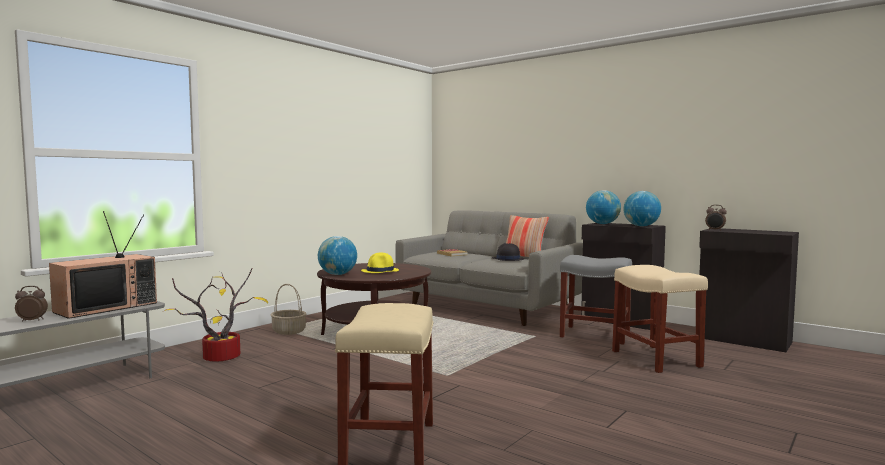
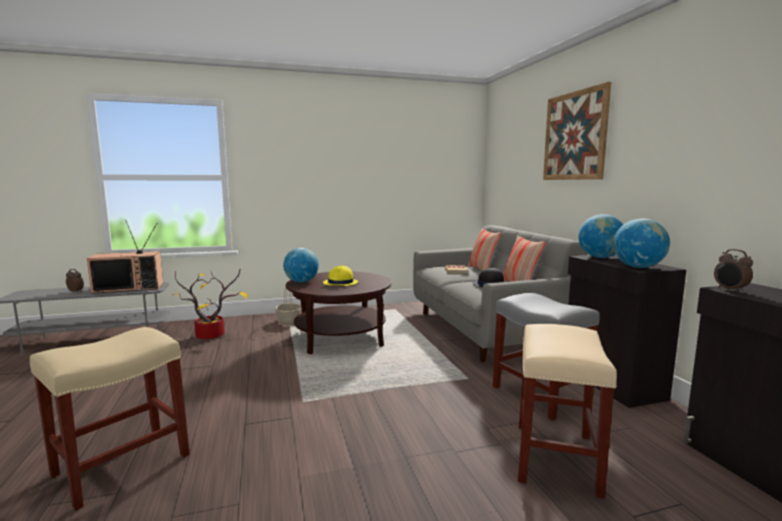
camera: 35 degrees right, 5 degrees up
none -> pillow [468,228,501,271]
none -> picture [543,82,611,180]

